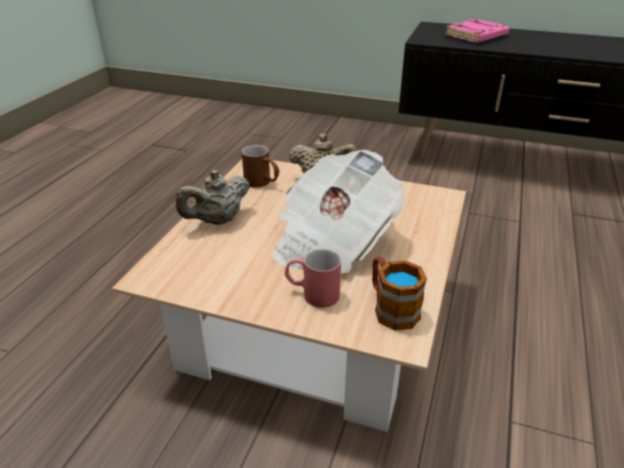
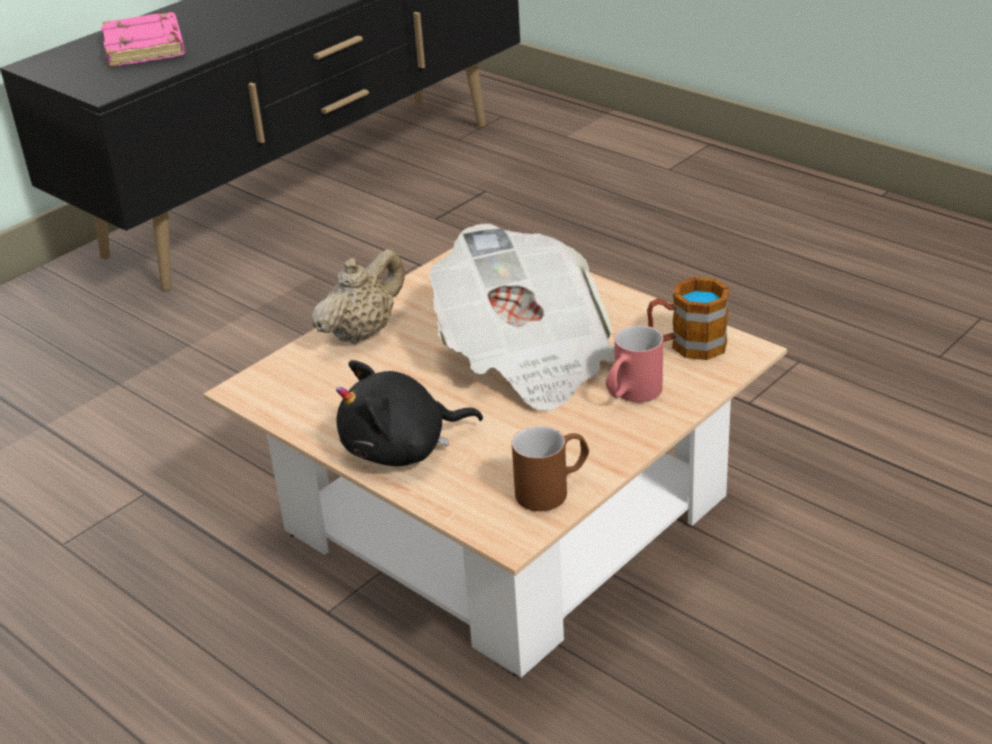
camera: 65 degrees left, 0 degrees up
beige teapot [176,170,250,225] -> black plush toy [336,360,483,466]
brown mug [242,145,279,188] -> brown mug moved to [512,426,589,511]

